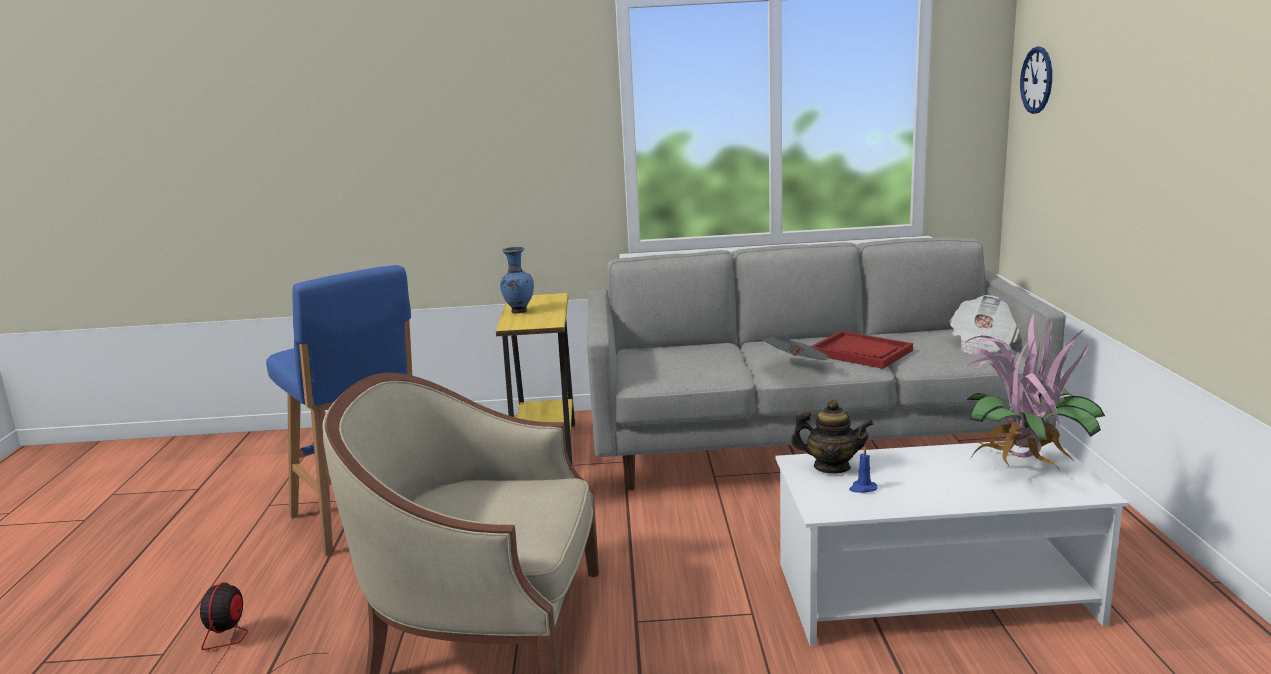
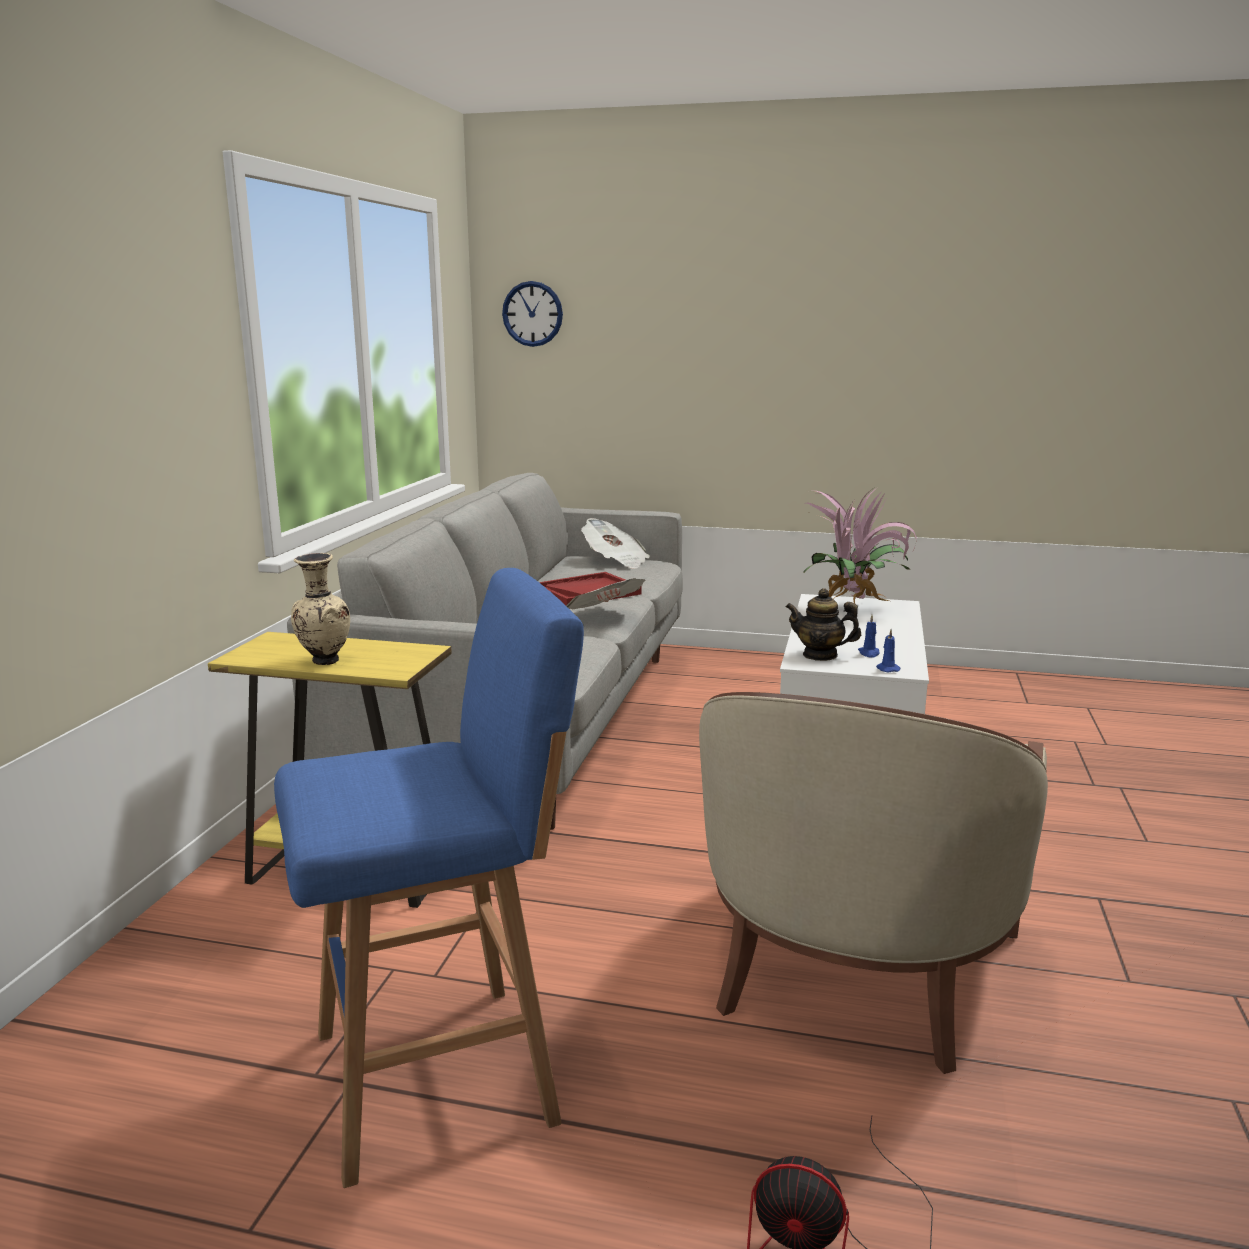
camera: 75 degrees left, 0 degrees up
blue vase [500,247,534,314] -> beige vase [291,553,350,665]
teapot [791,399,873,474] -> teapot turned 105 degrees counterclockwise [785,588,861,661]
none -> blue candle [876,629,900,672]

